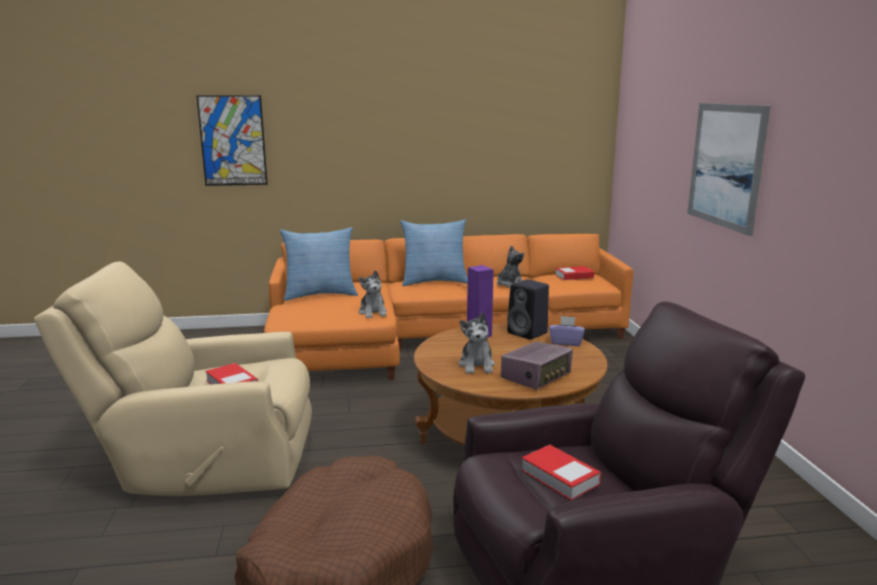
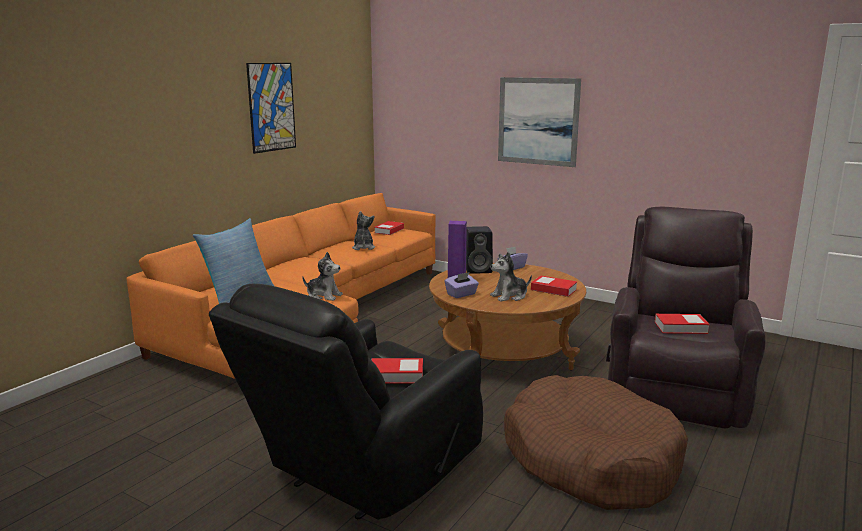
camera: 50 degrees left, 0 degrees up
beige armchair [34,262,312,496] -> black armchair [209,284,483,520]
picture [196,95,268,186] -> picture moved to [246,63,296,154]
pillow [400,219,468,286] -> none
plush toy [459,313,495,374] -> plush toy turned 120 degrees clockwise [490,252,532,302]
radio [501,342,573,390] -> book [531,276,577,297]
none -> purple tissue box [445,272,479,298]

